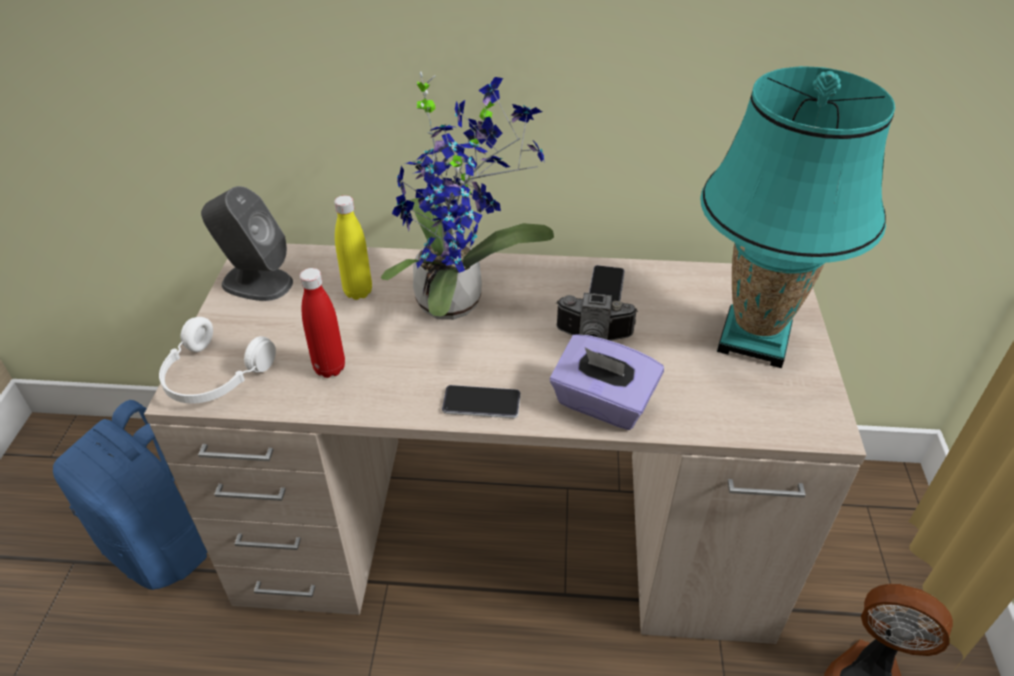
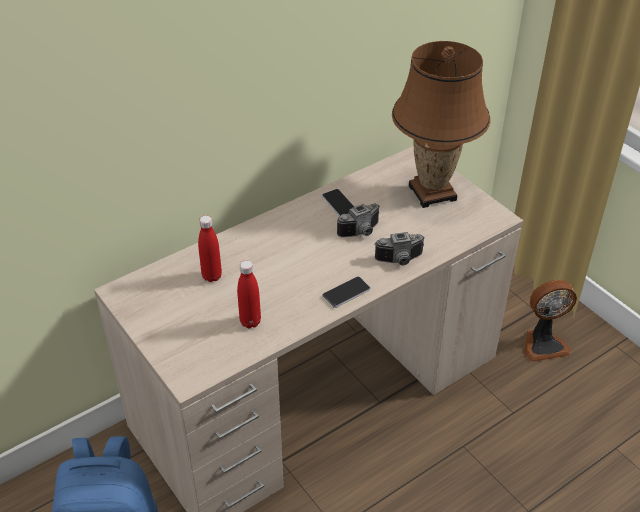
camera: 40 degrees left, 0 degrees up
white headphones [159,317,276,404] -> none
grey speaker [201,186,293,301] -> none
yellow bottle [334,195,372,300] -> red bottle [198,215,222,282]
potted plant [381,71,554,320] -> none
purple tissue box [550,334,664,430] -> camera [374,232,425,265]
turquoise table lamp [700,66,895,368] -> brown table lamp [392,41,490,208]

